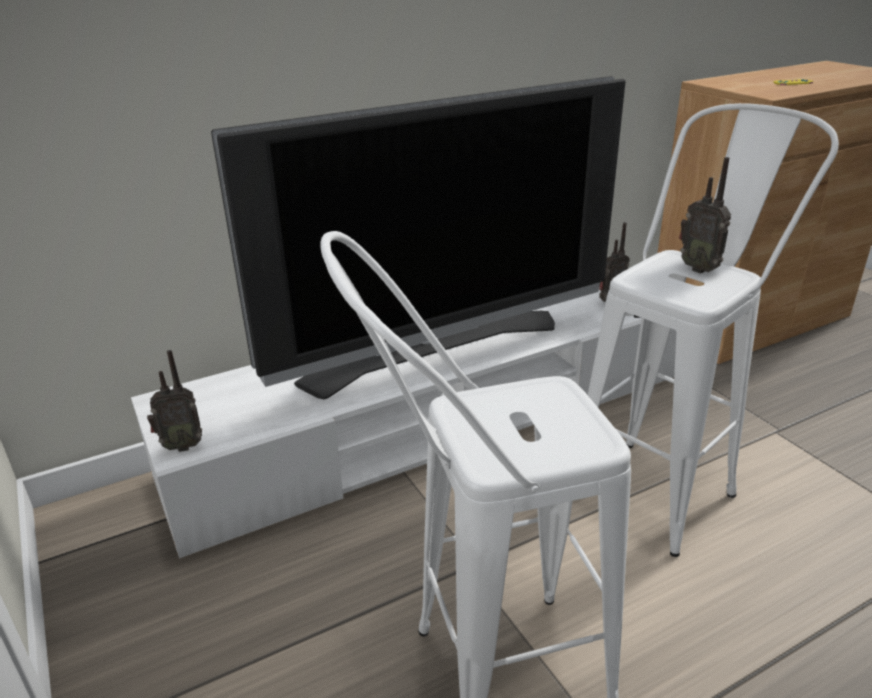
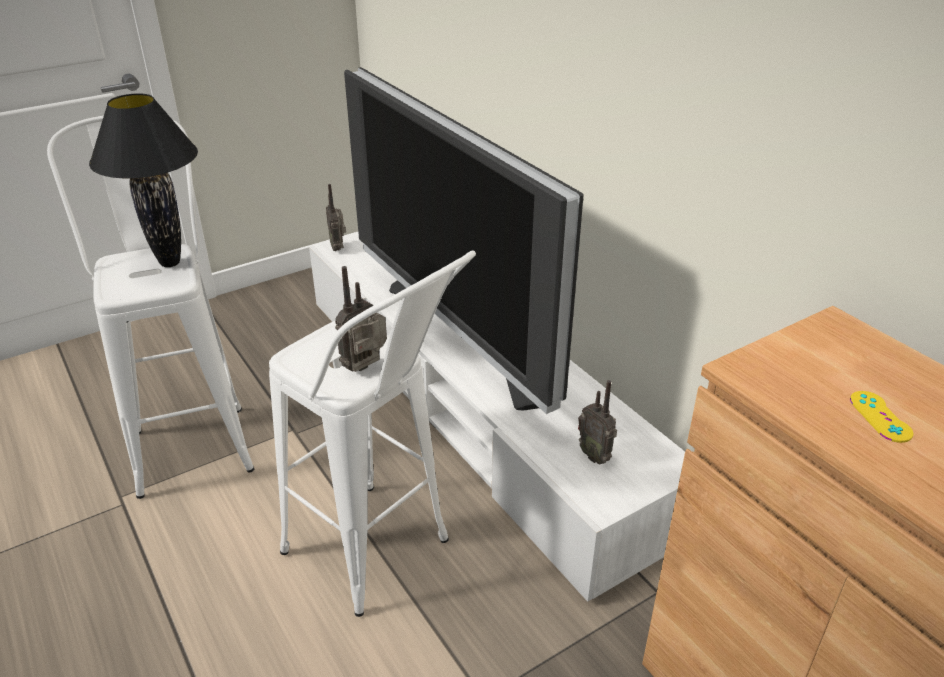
camera: 85 degrees right, 5 degrees up
none -> black table lamp [89,93,198,267]

